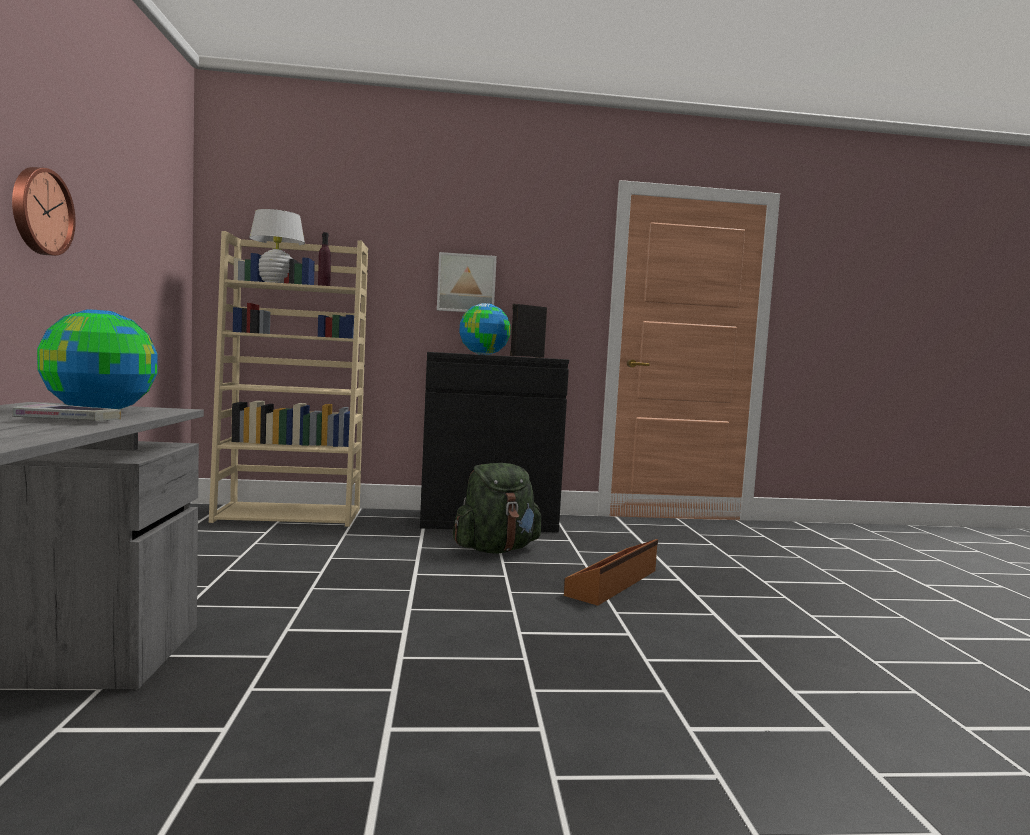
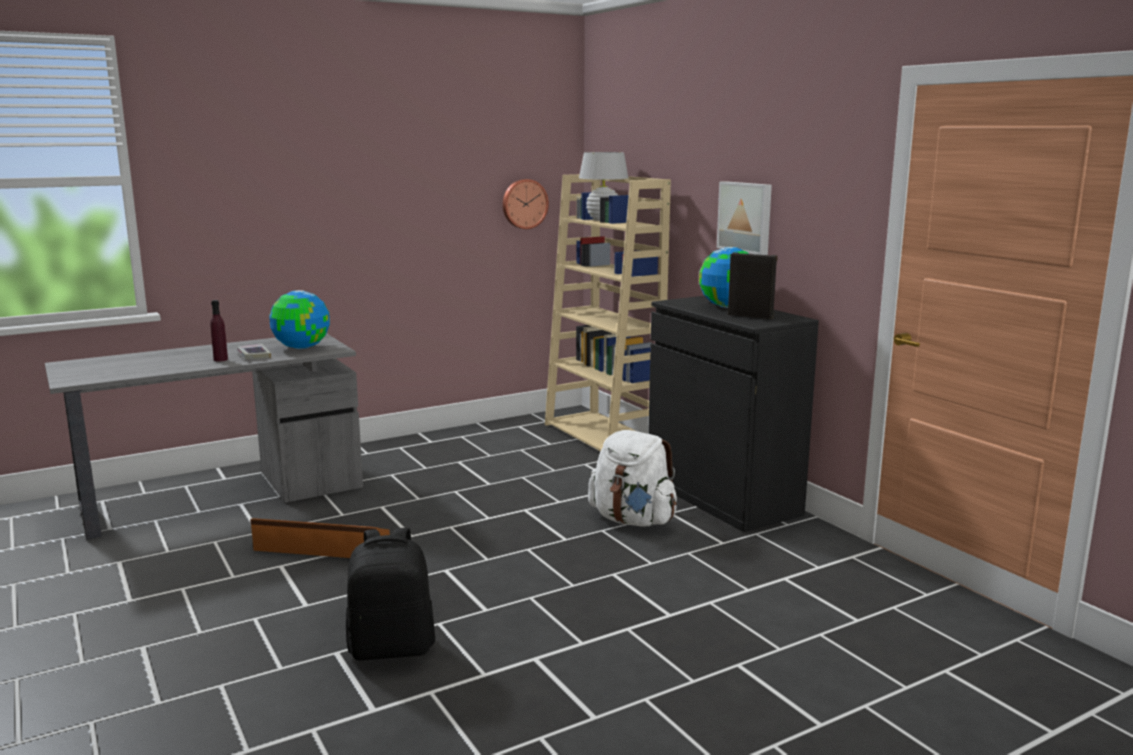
camera: 65 degrees right, 10 degrees up
wall clock [12,167,76,256] -> wall clock moved to [503,179,549,229]
purple bottle [318,232,331,286] -> purple bottle moved to [210,300,228,362]
green backpack [453,463,541,554] -> white backpack [588,430,677,527]
brown storage box [564,539,658,606] -> brown storage box moved to [250,518,390,558]
none -> black backpack [346,528,435,661]

